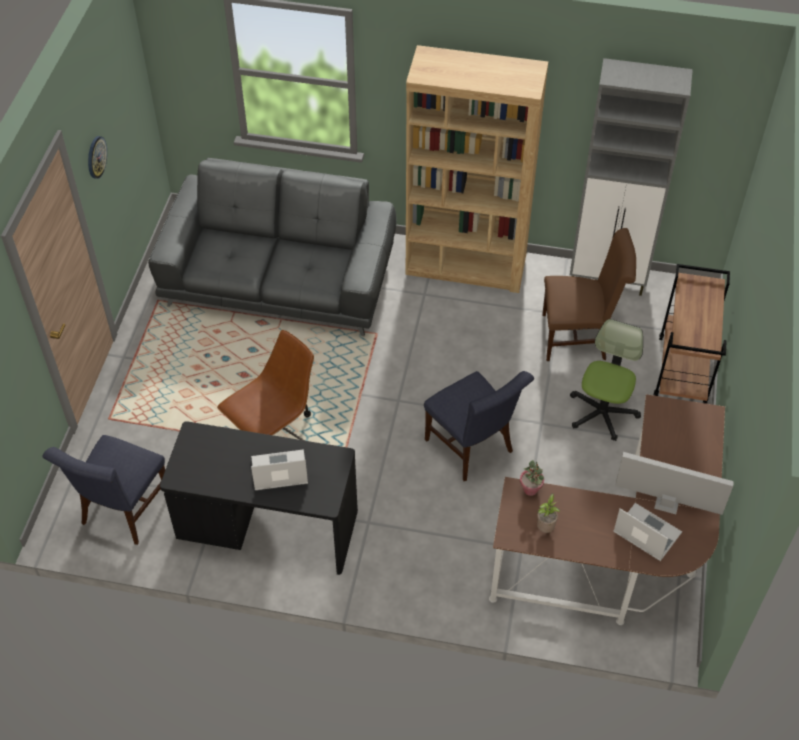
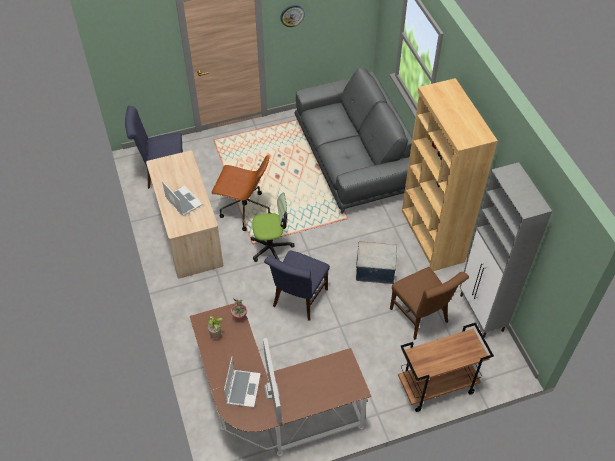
camera: 60 degrees right, 0 degrees up
black desk [160,421,358,575] -> beige desk [146,151,223,278]
office chair [570,319,643,441] -> office chair moved to [251,193,295,262]
none -> storage box [356,241,397,284]

